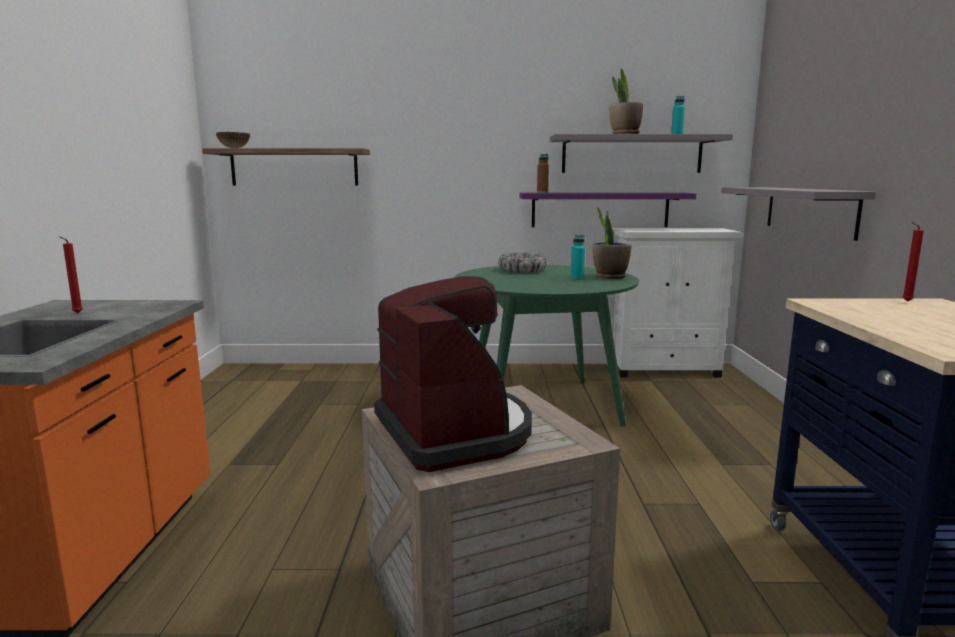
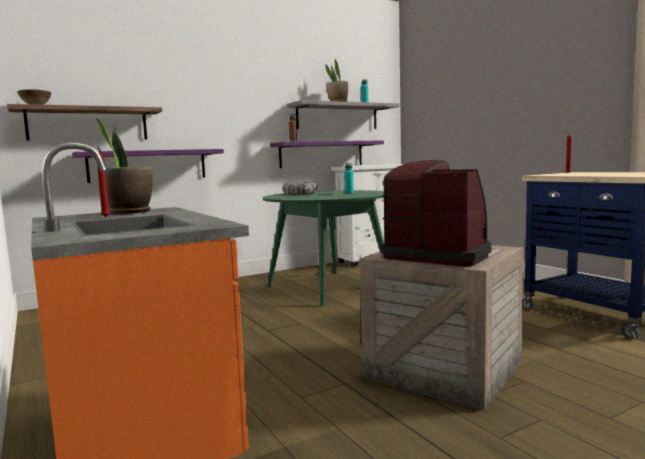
camera: 30 degrees left, 5 degrees down
potted plant [593,207,632,279] -> potted plant moved to [96,119,153,214]
grey shelf [721,187,876,241] -> none
none -> purple shelf [72,149,224,183]

